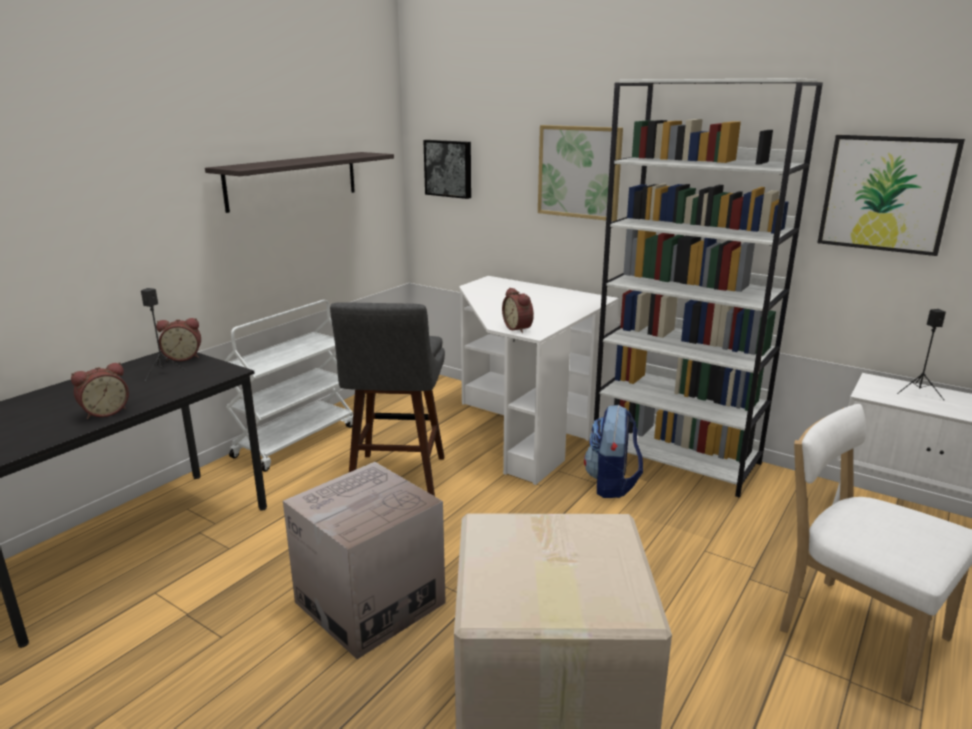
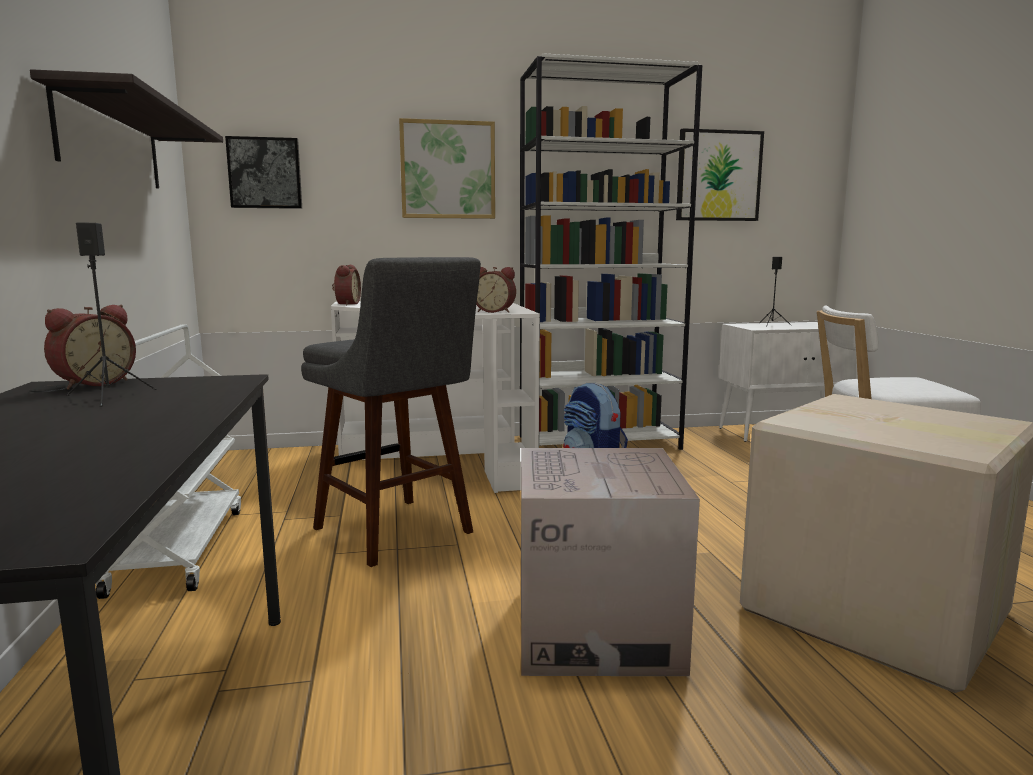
camera: 45 degrees left, 10 degrees down
alarm clock [71,362,129,419] -> alarm clock moved to [332,265,361,305]

